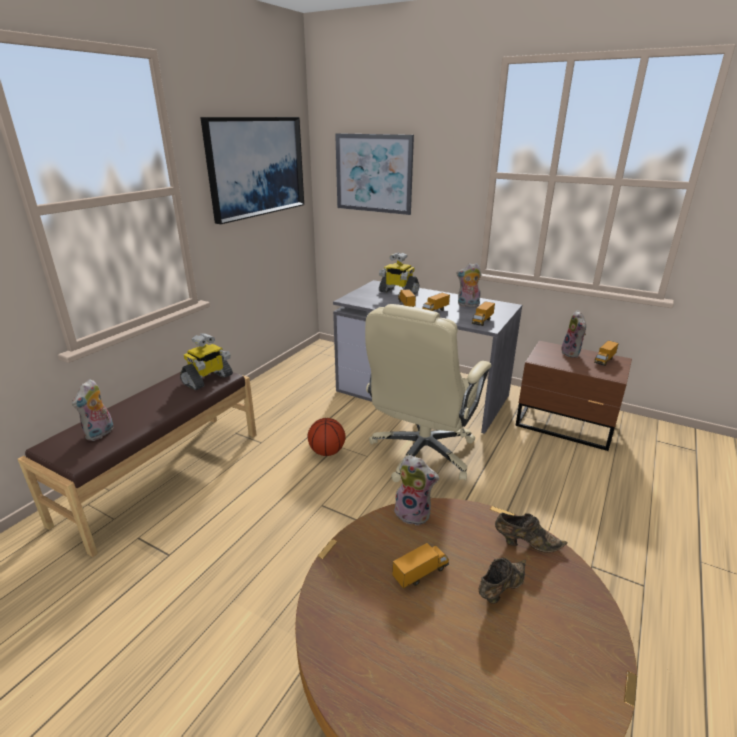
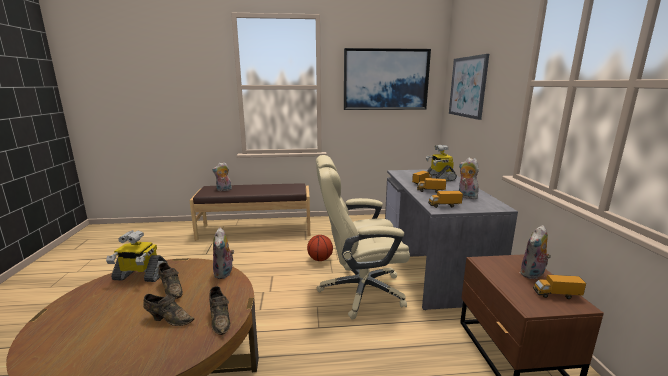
camera: 55 degrees right, 10 degrees down
toy robot [180,333,233,390] -> toy robot moved to [106,230,167,282]
toy truck [392,543,449,589] -> brown shoe [158,262,183,299]

